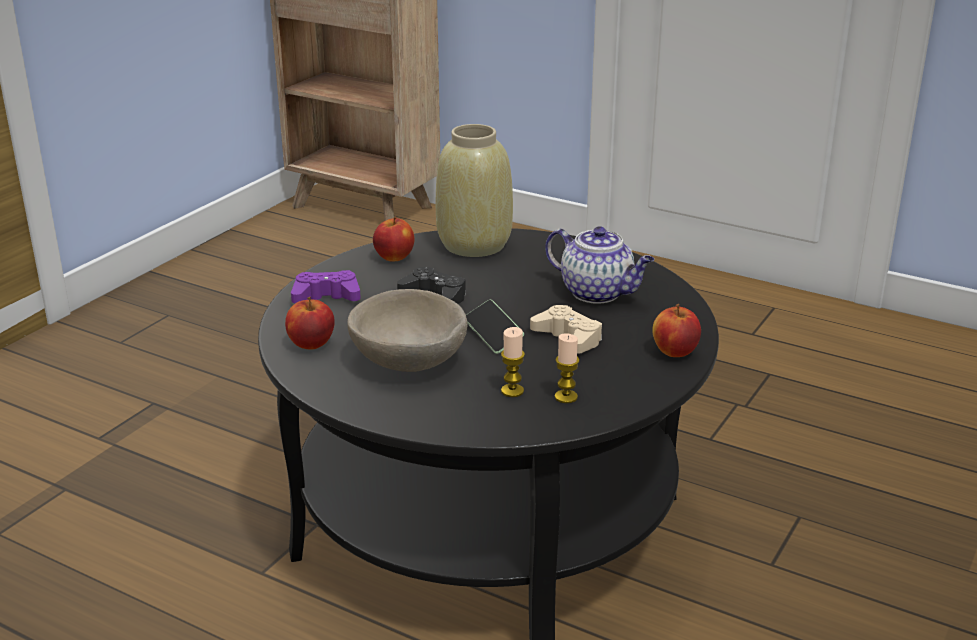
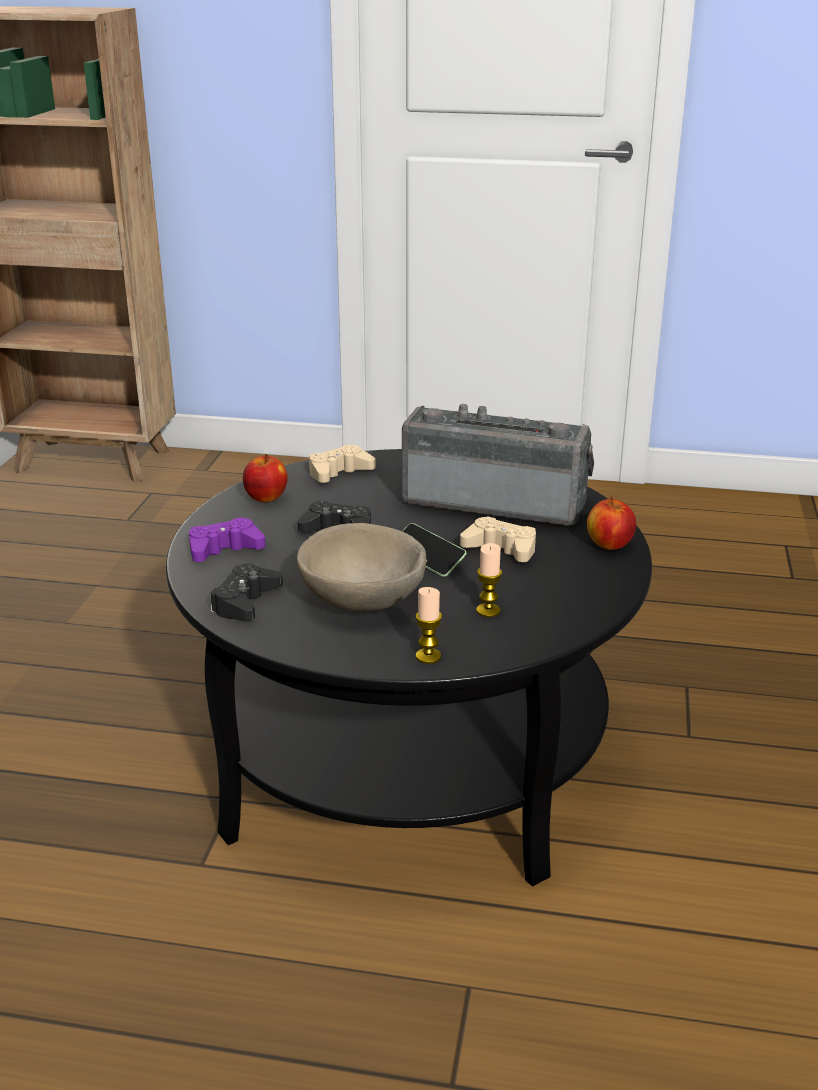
camera: 20 degrees left, 0 degrees up
apple [285,297,335,349] -> black game controller [210,564,283,621]
beige vase [436,124,513,257] -> beige game controller [309,445,376,483]
teapot [545,227,654,304] -> radio [402,404,594,526]
candle [555,333,579,403] -> candle moved to [416,587,442,664]

